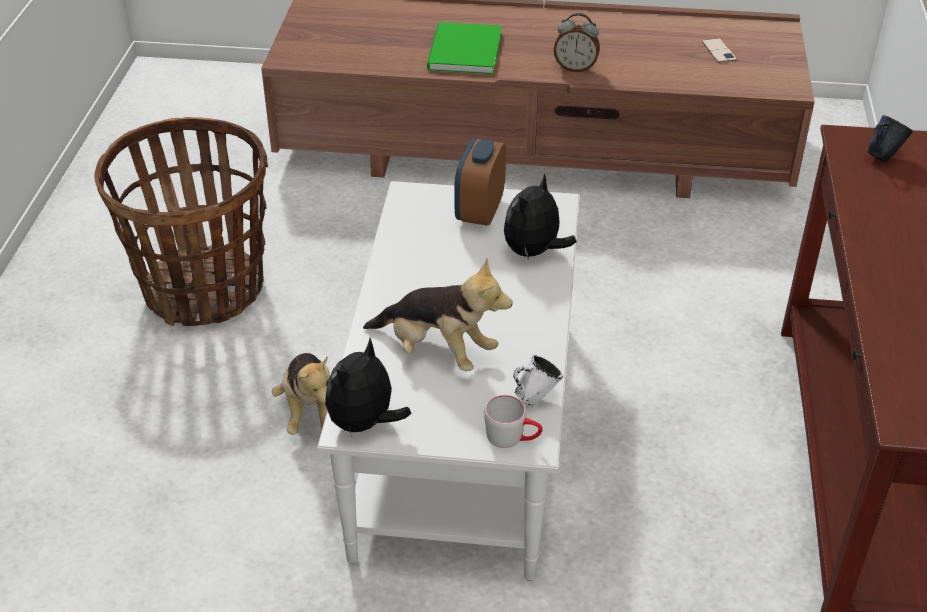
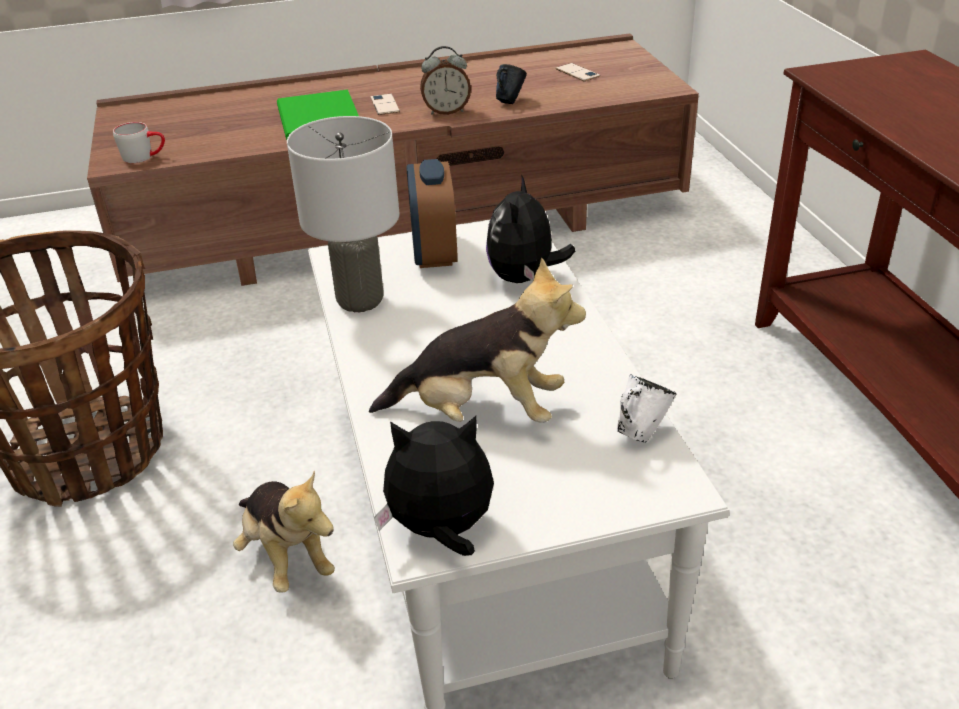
camera: 20 degrees left, 5 degrees down
plush toy [325,338,411,436] -> plush toy turned 75 degrees clockwise [374,416,494,556]
grey mug [484,395,543,448] -> grey mug moved to [113,122,165,163]
blue mug [868,115,913,163] -> blue mug moved to [496,64,527,104]
none -> white table lamp [287,116,400,312]
none -> phone [371,94,400,115]

